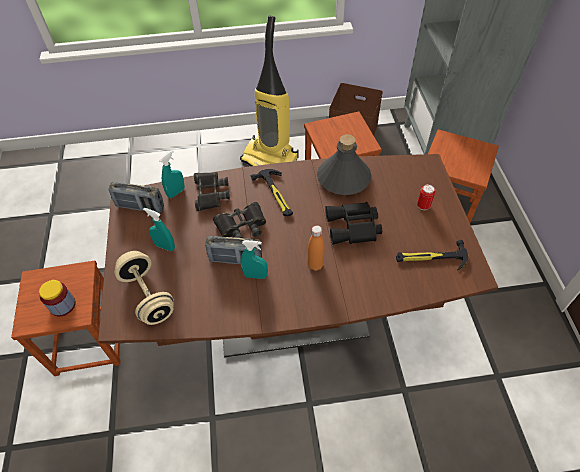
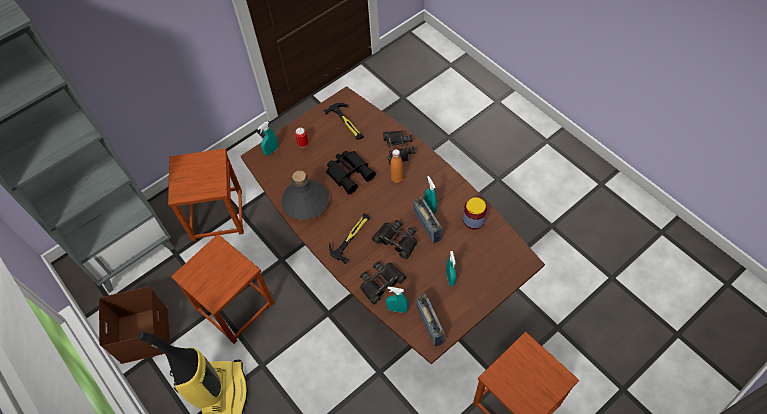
camera: 120 degrees left, 5 degrees up
jar [39,280,76,316] -> jar moved to [463,197,487,230]
beige dumbbell [114,251,174,325] -> none
none -> turquoise spray bottle [258,121,278,156]
none -> black binoculars [383,130,415,165]

